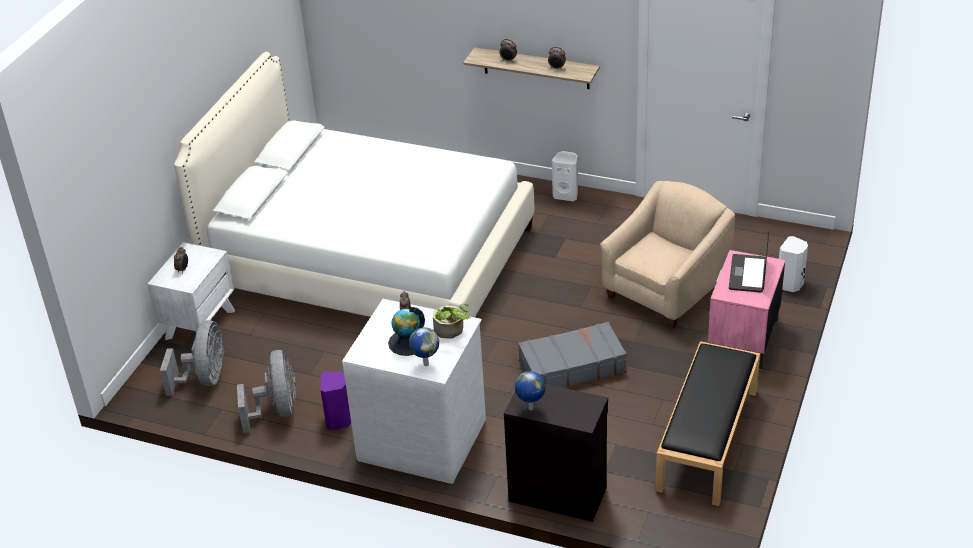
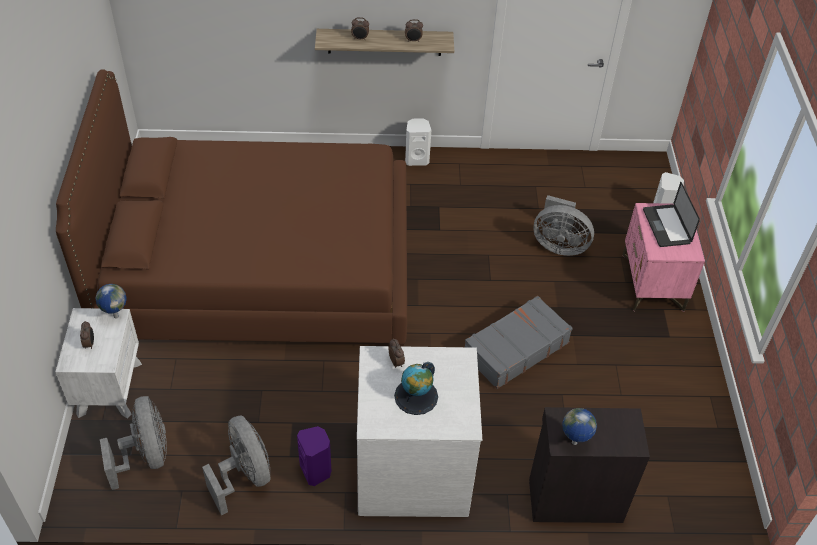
camera: 25 degrees left, 10 degrees up
white bed [174,52,534,317] -> brown bed [56,69,407,347]
globe [409,327,439,366] -> globe moved to [96,284,127,318]
potted plant [433,303,471,339] -> none
beige armchair [600,181,735,328] -> grey fan [534,195,594,256]
black bench [655,341,760,506] -> none

